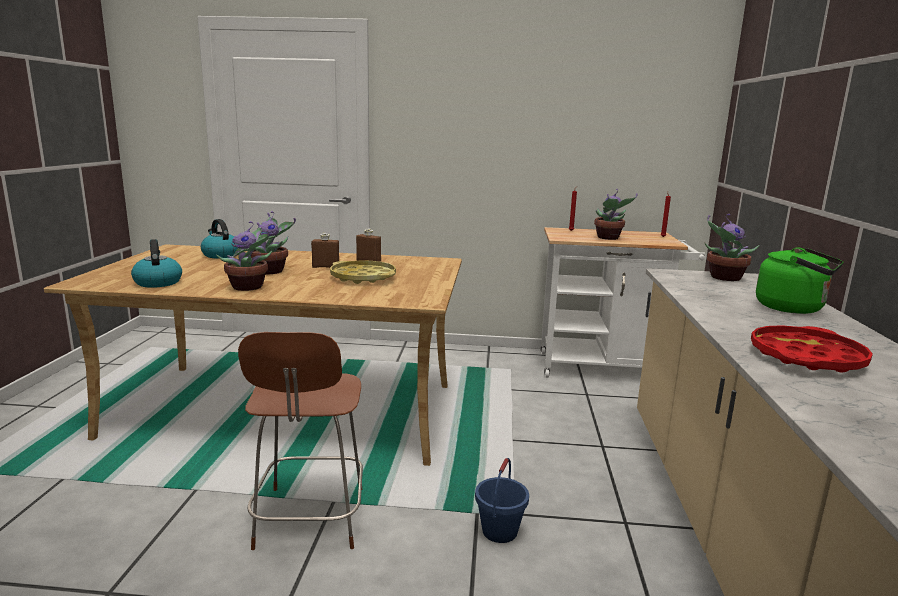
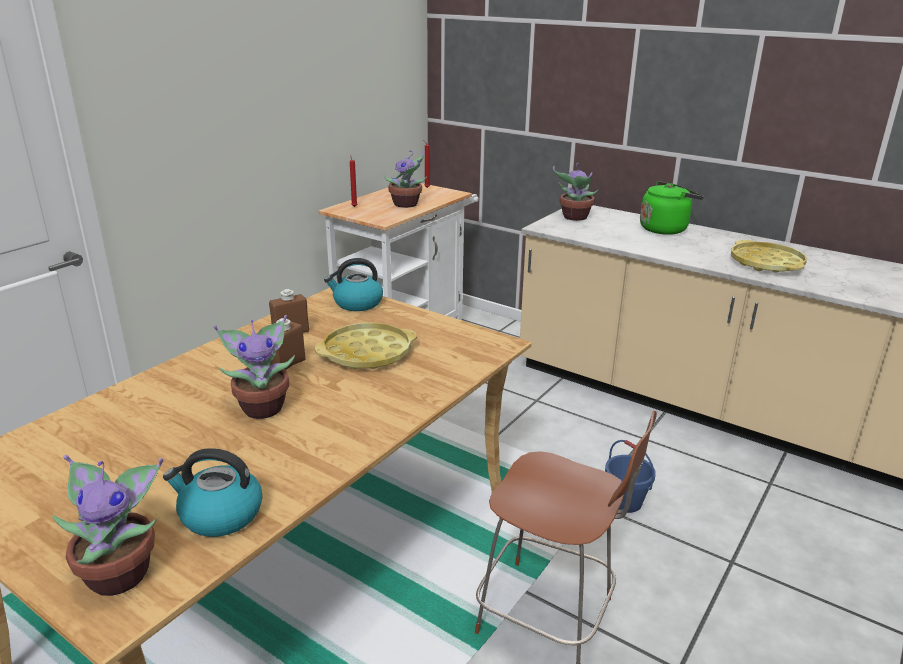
camera: 60 degrees left, 10 degrees up
kettle [201,219,238,258] -> kettle moved to [324,258,383,311]
potted plant [216,221,273,291] -> potted plant moved to [52,455,163,596]
red tray [751,325,873,373] -> yellow tray [731,240,807,272]

